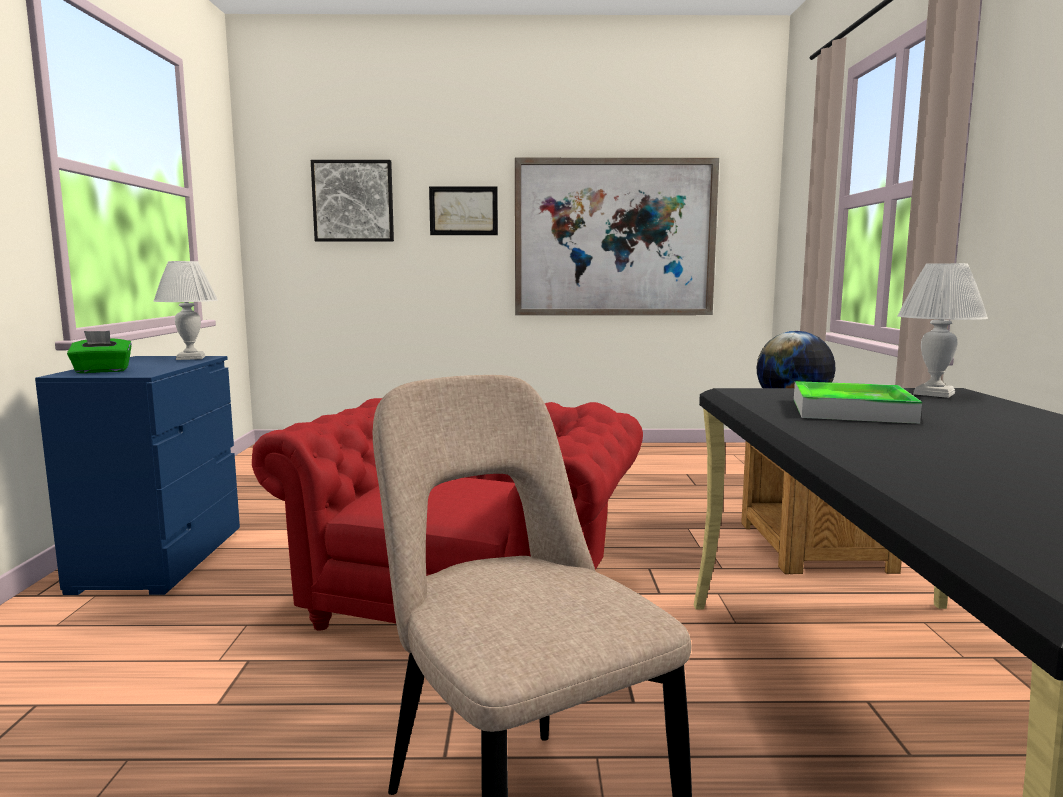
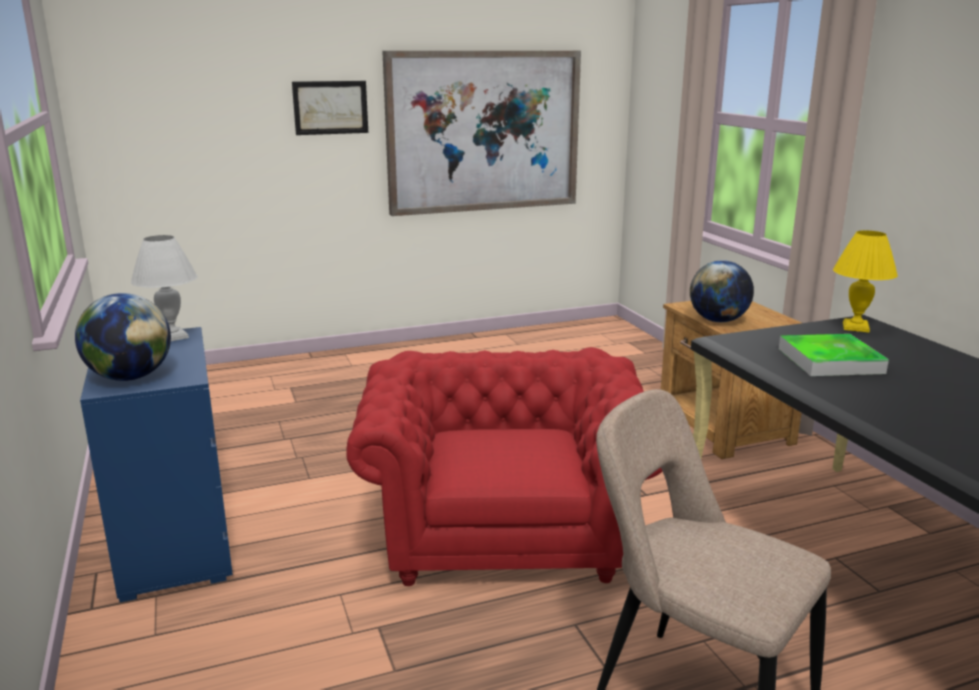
camera: 20 degrees left, 10 degrees up
green tissue box [67,331,132,373] -> globe [75,293,171,381]
picture [311,160,394,241] -> none
white table lamp [898,263,988,398] -> yellow table lamp [833,230,898,333]

